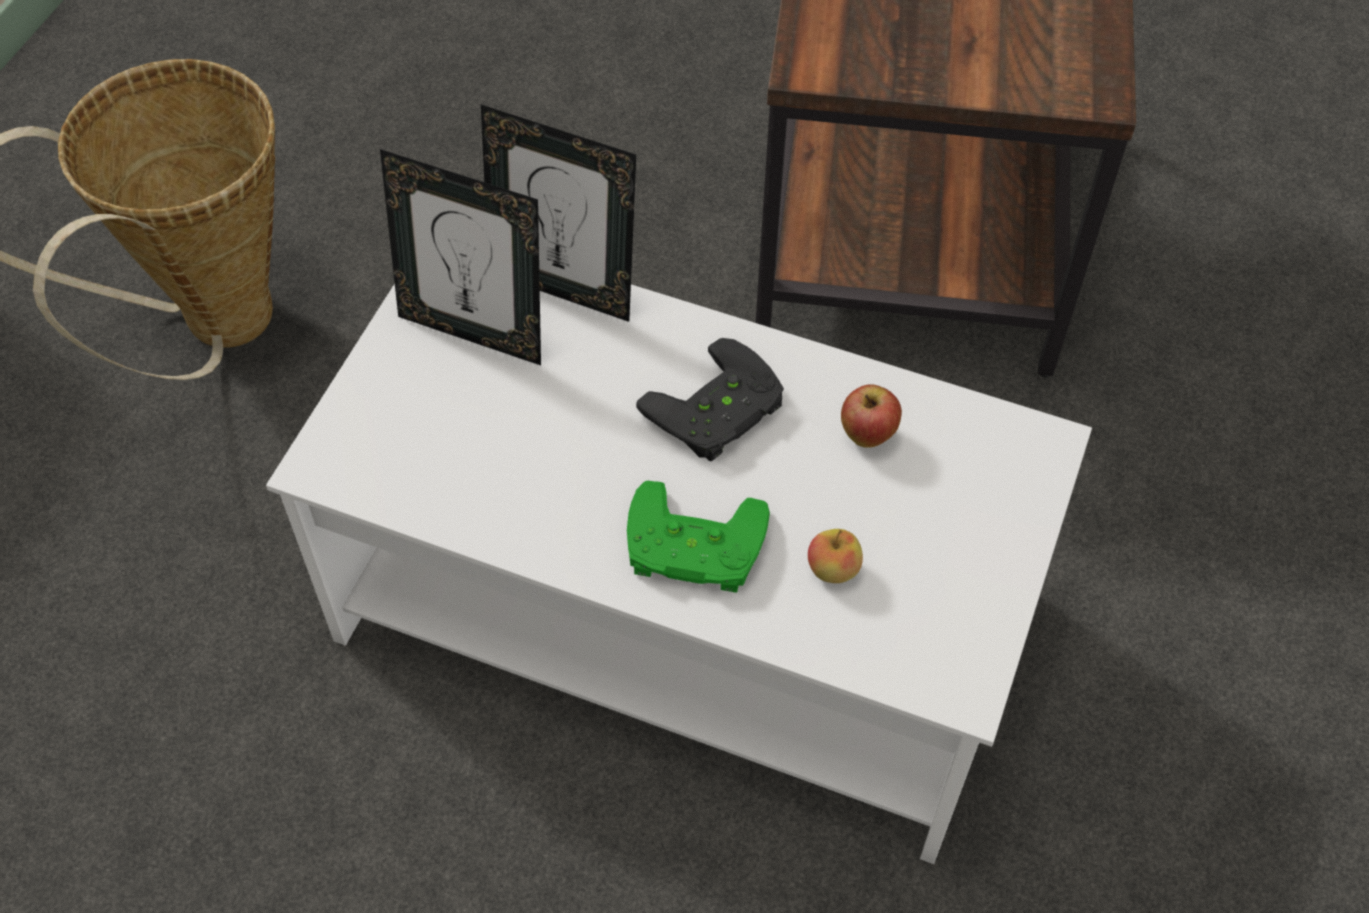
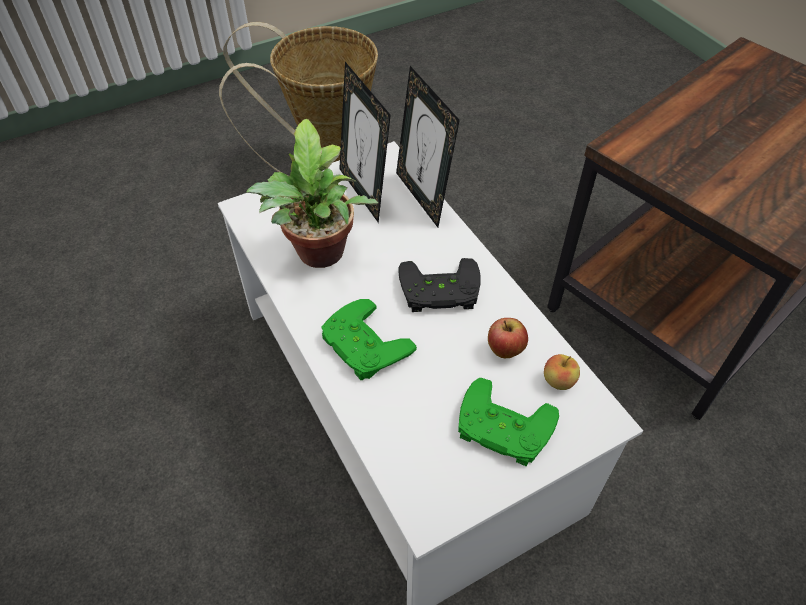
camera: 40 degrees right, 5 degrees down
apple [808,529,863,583] -> apple moved to [544,354,580,390]
none -> potted plant [246,119,378,268]
none -> green game controller [458,378,559,467]

